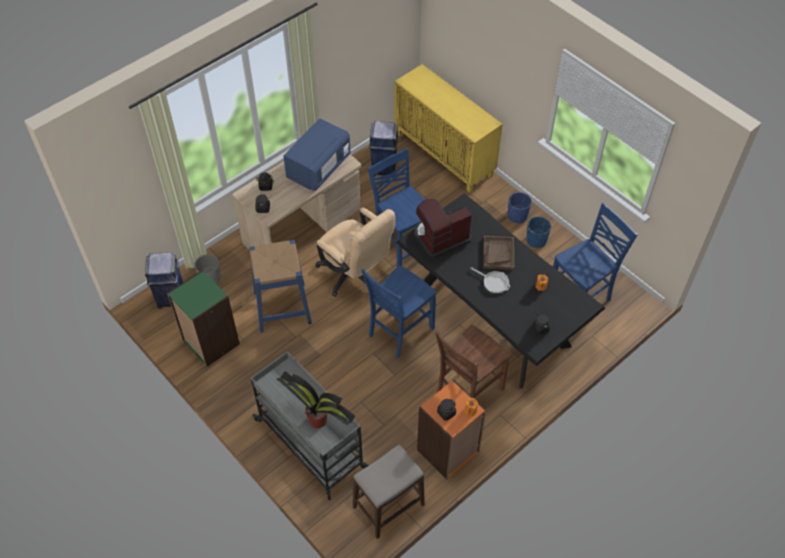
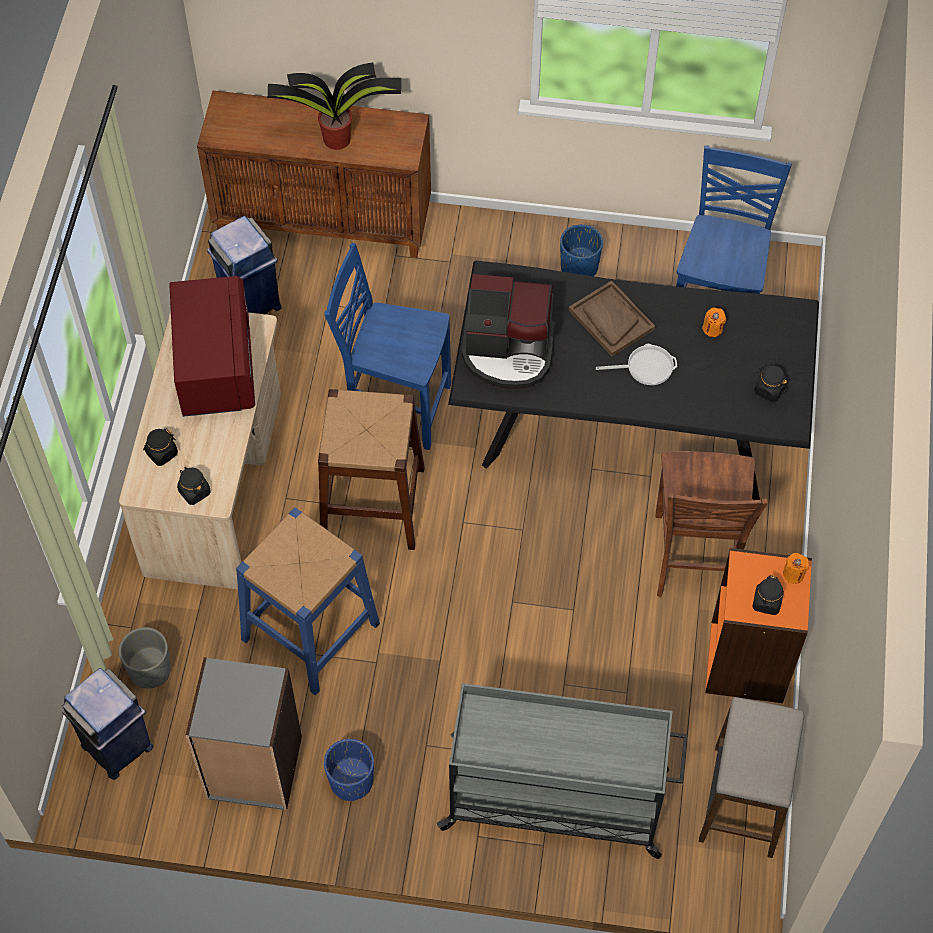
camera: 40 degrees left, 5 degrees up
green bookcase [167,270,240,367] -> grey bookcase [186,657,302,810]
potted plant [277,371,355,428] -> potted plant moved to [267,63,401,150]
blue microwave [283,119,351,191] -> red microwave [169,276,255,417]
beige office chair [315,207,395,297] -> brown stool [318,389,425,550]
blue chair [361,265,436,358] -> none
yellow cabinet [395,64,503,193] -> brown cabinet [197,91,431,258]
coffee machine [415,199,472,259] -> coffee machine turned 105 degrees counterclockwise [462,274,555,389]
blue planter [508,192,532,223] -> blue planter moved to [324,739,374,801]

